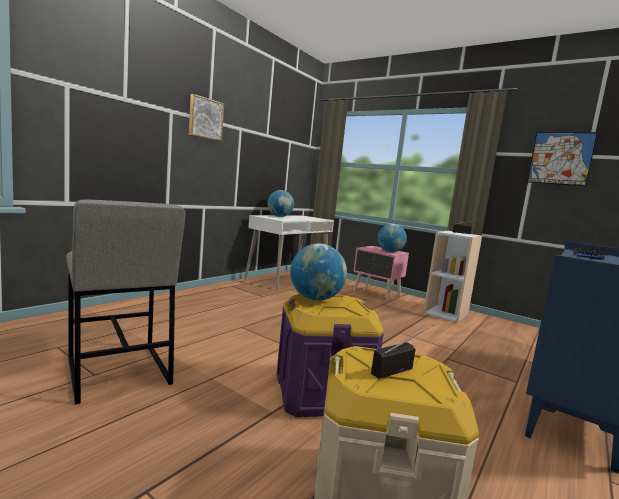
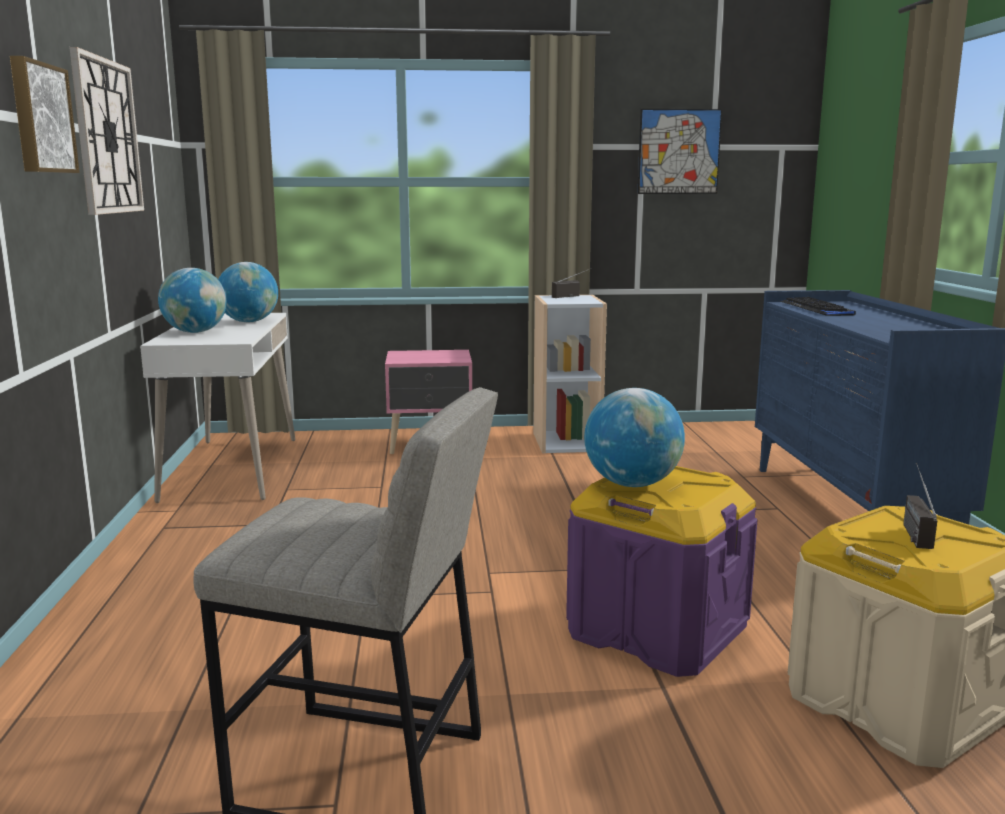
camera: 40 degrees left, 5 degrees up
globe [378,224,407,252] -> globe moved to [218,262,278,322]
none -> wall clock [69,47,144,215]

